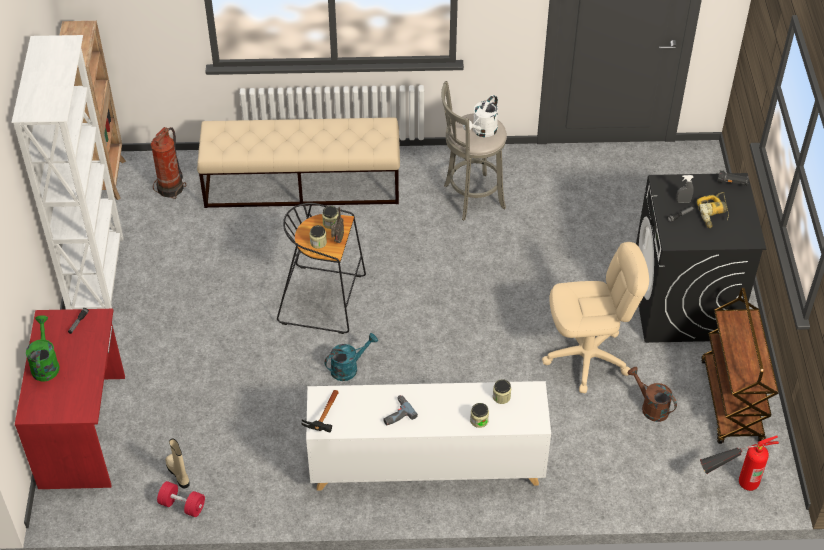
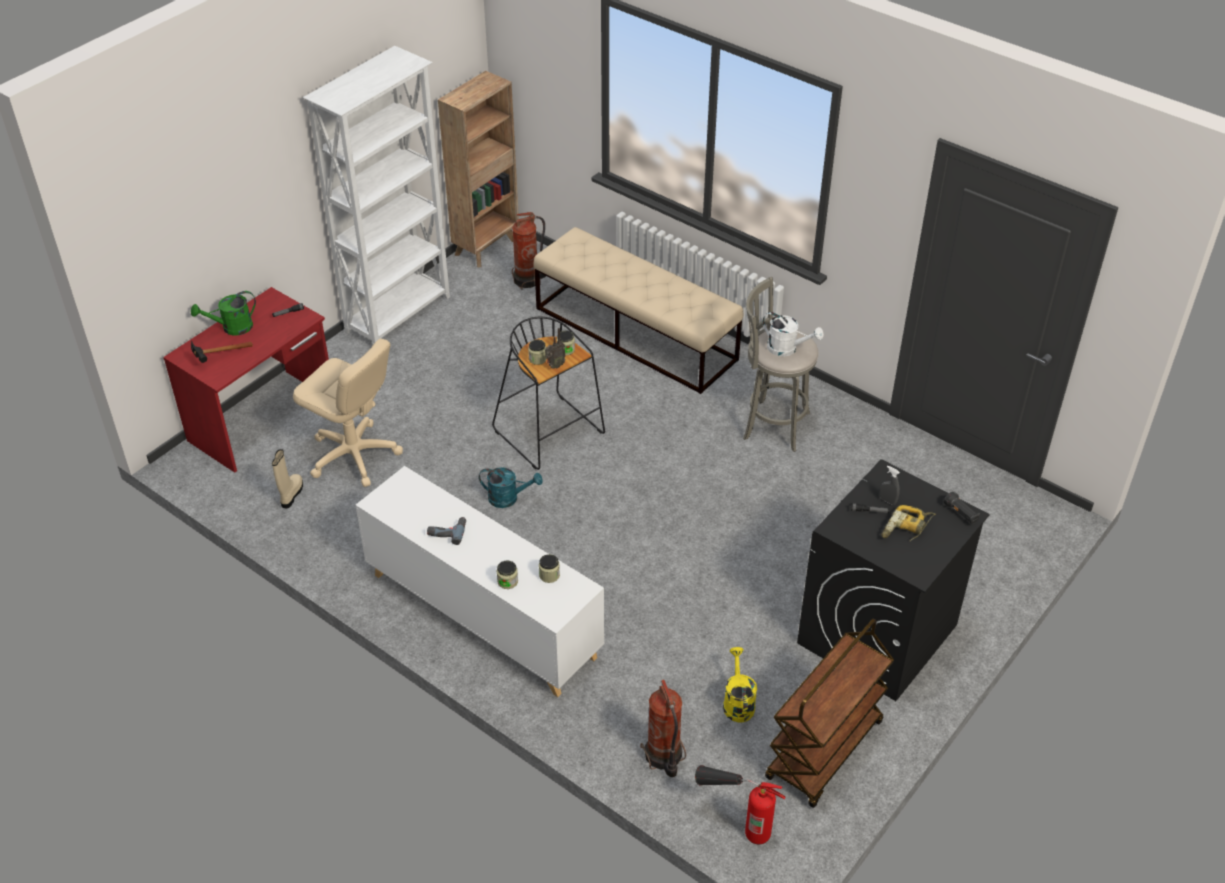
camera: 40 degrees right, 5 degrees down
green watering can [26,315,59,382] -> green watering can turned 150 degrees counterclockwise [191,291,256,336]
red dumbbell [157,481,205,517] -> none
hammer [301,390,339,432] -> hammer moved to [191,340,253,363]
white watering can [462,95,498,137] -> white watering can turned 135 degrees counterclockwise [762,312,824,357]
beige office chair [542,242,649,393] -> beige office chair moved to [293,338,403,487]
brown watering can [628,367,677,422] -> yellow watering can [723,647,757,723]
none -> fire extinguisher [640,680,686,777]

